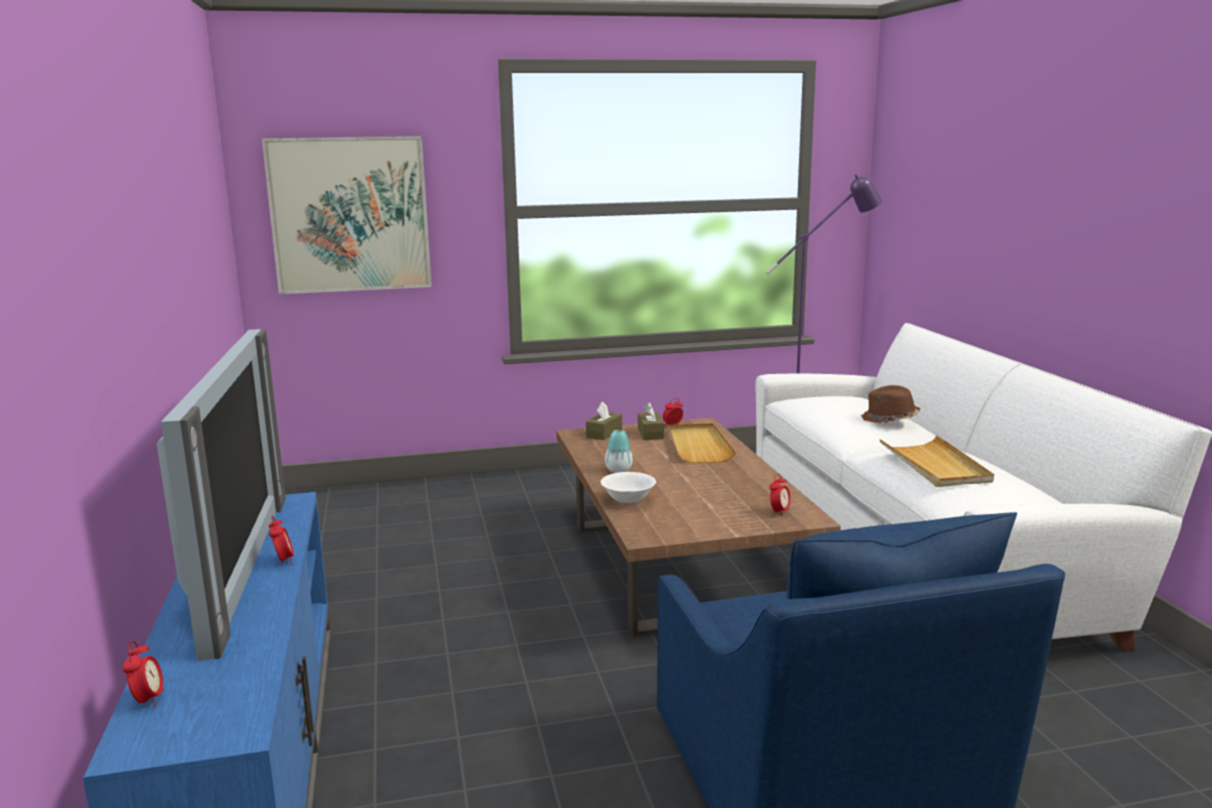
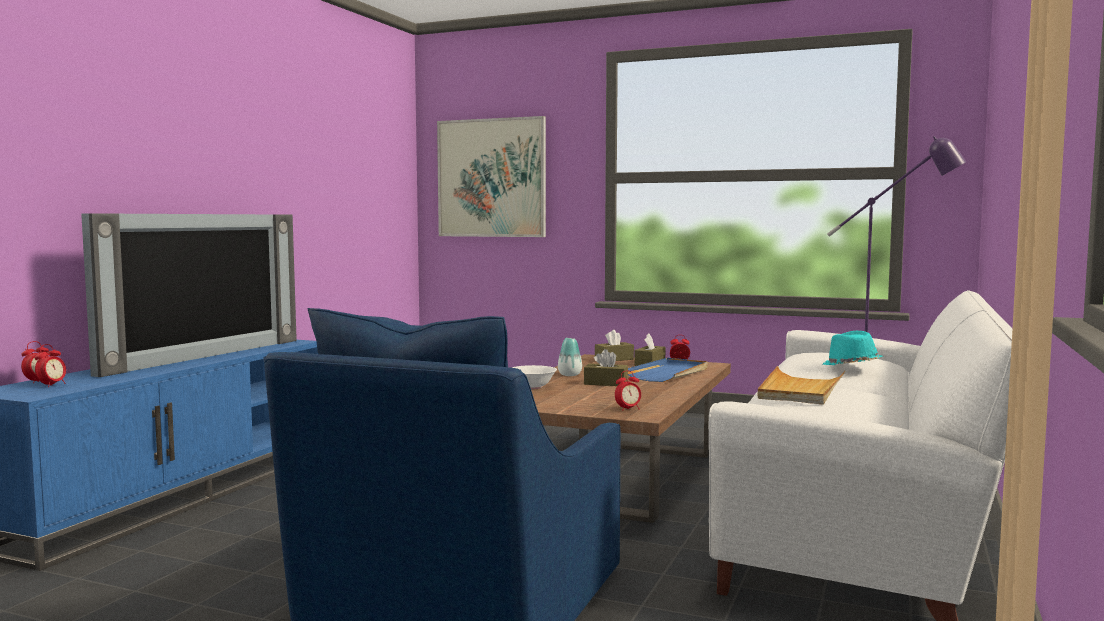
camera: 35 degrees right, 10 degrees down
alarm clock [269,516,294,564] -> alarm clock moved to [35,344,66,387]
beige tray [668,423,736,463] -> blue tray [628,358,708,382]
brown hat [861,385,920,423] -> turquoise hat [823,331,883,365]
none -> brown tissue box [584,349,628,386]

